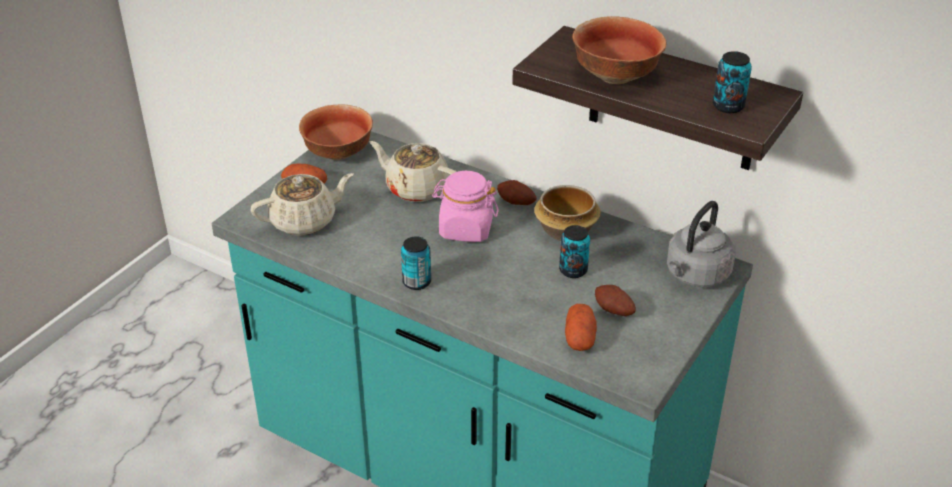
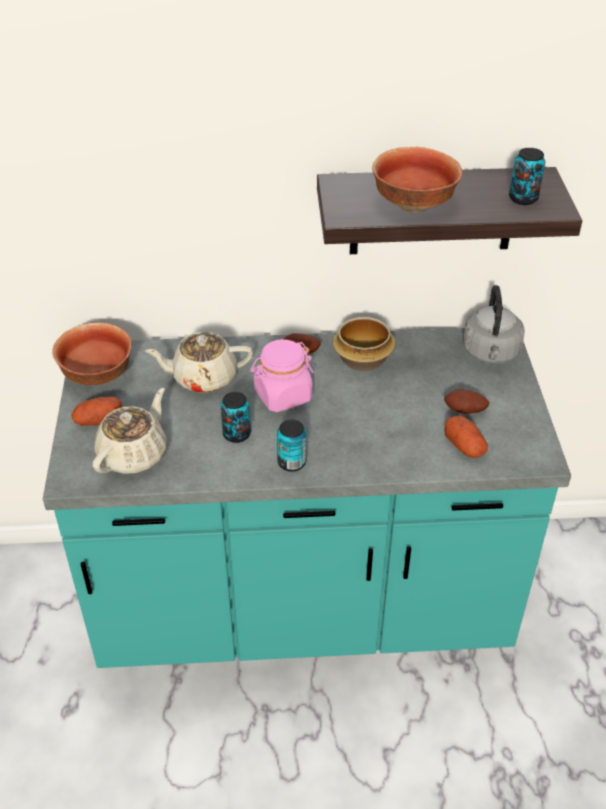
camera: 35 degrees left, 5 degrees up
can [559,225,590,278] -> can moved to [221,392,251,443]

